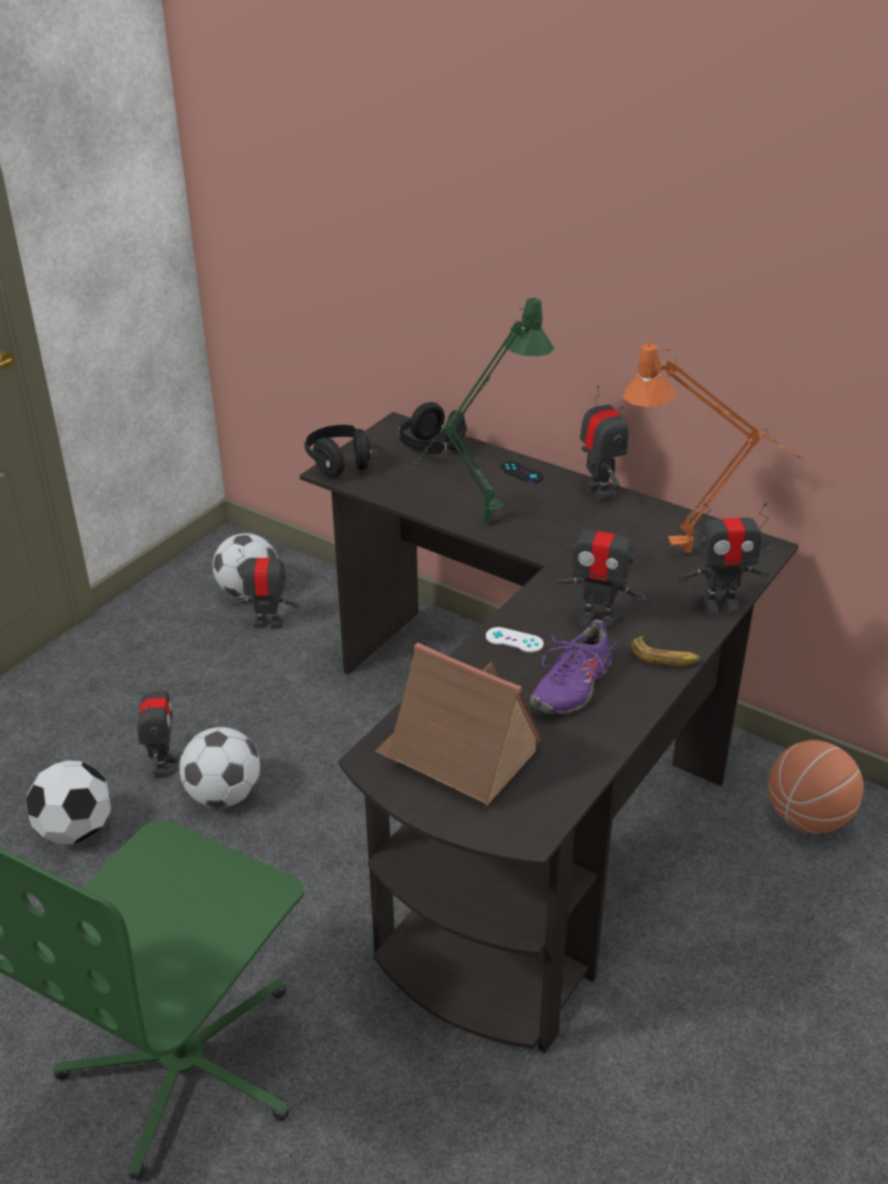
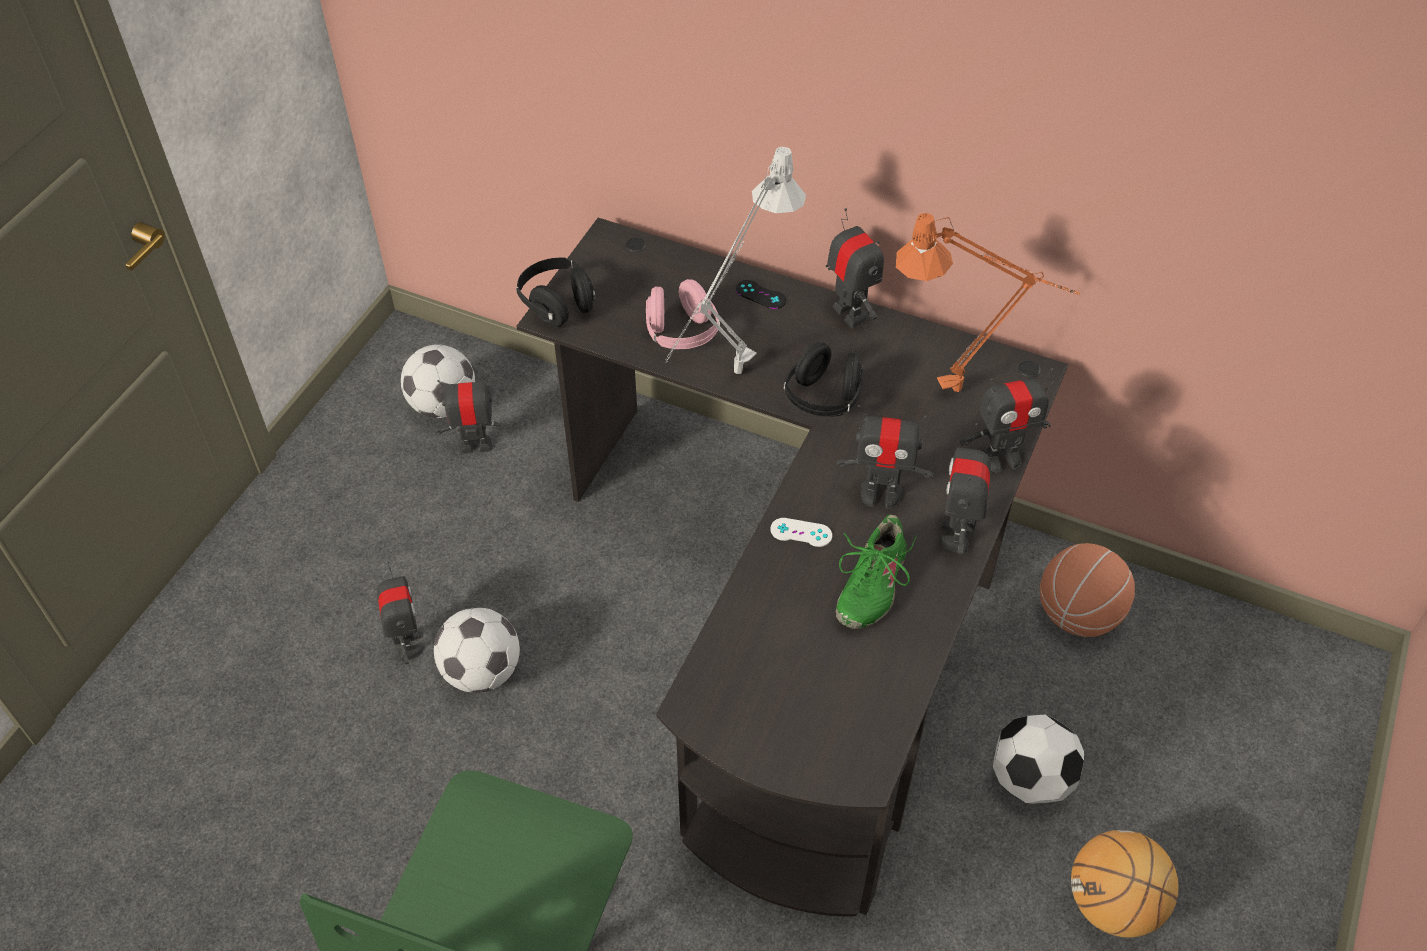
camera: 10 degrees left, 15 degrees up
football [26,761,111,845] -> football moved to [993,715,1084,804]
toy house [375,642,543,806] -> none
black headphones [398,402,467,454] -> black headphones moved to [784,342,864,417]
green table lamp [407,297,555,522] -> grey table lamp [665,147,806,374]
purple shoe [530,619,619,714] -> green shoe [836,515,917,629]
banana [631,636,700,666] -> toy robot [938,423,991,555]
none -> pink headphones [646,279,720,349]
none -> basketball [1071,830,1179,938]

